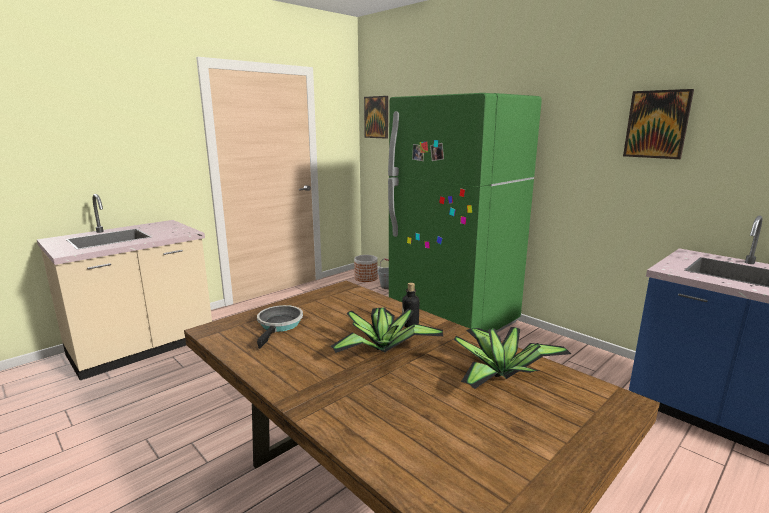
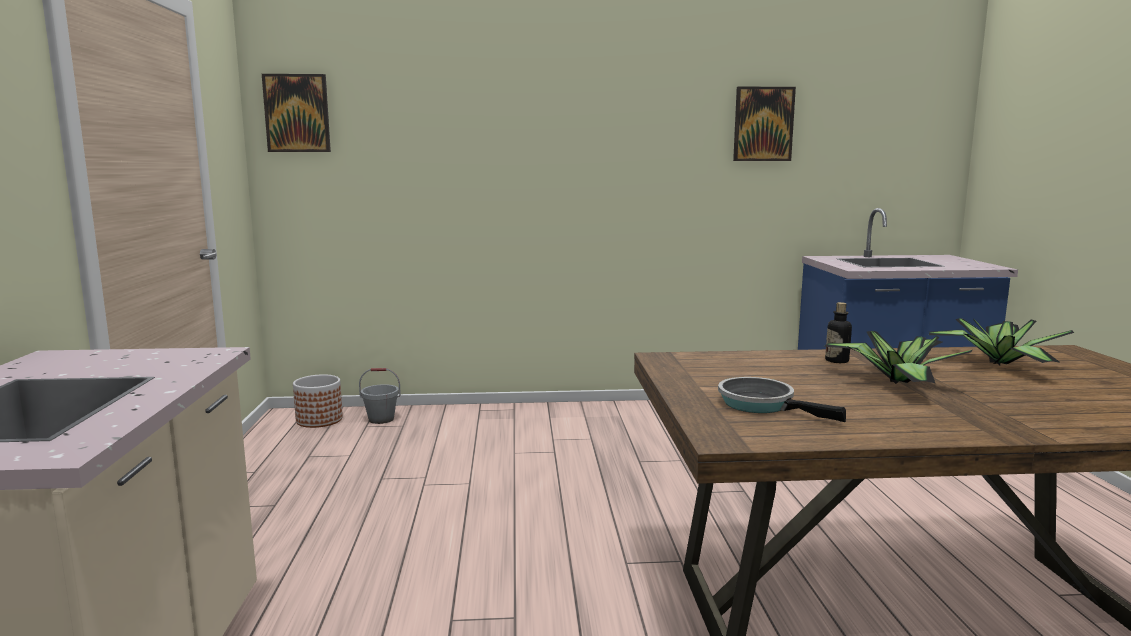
camera: 50 degrees left, 5 degrees down
green fridge [388,93,542,332] -> none

